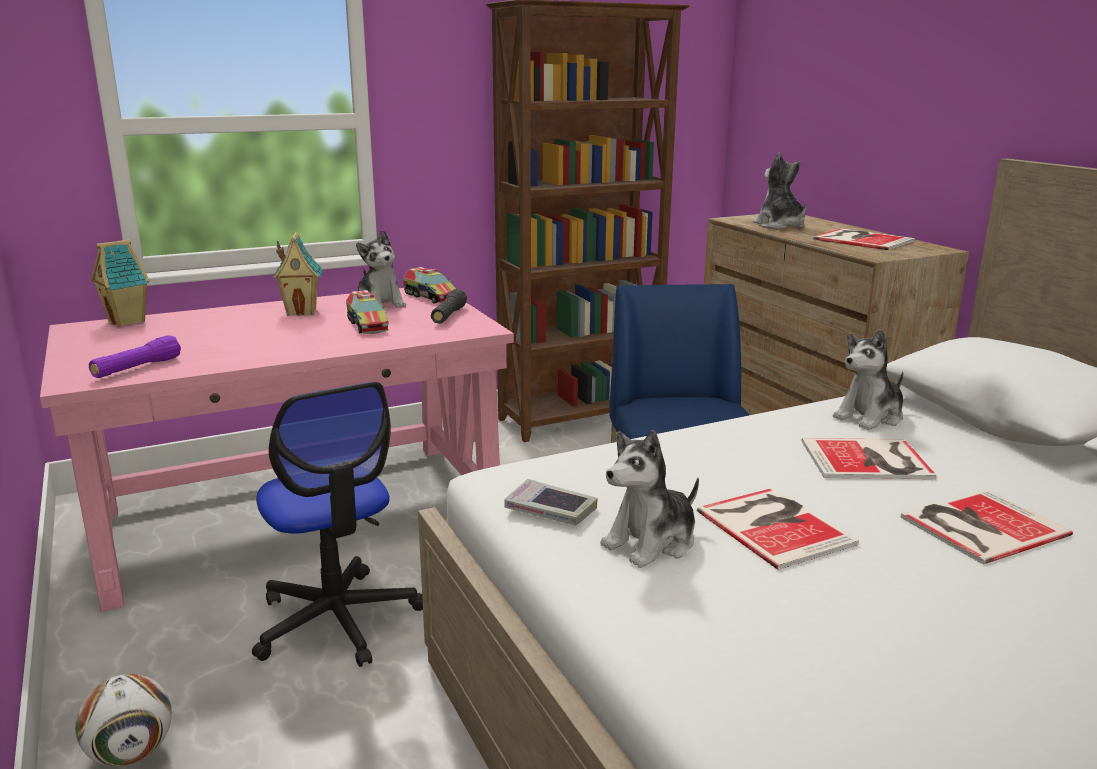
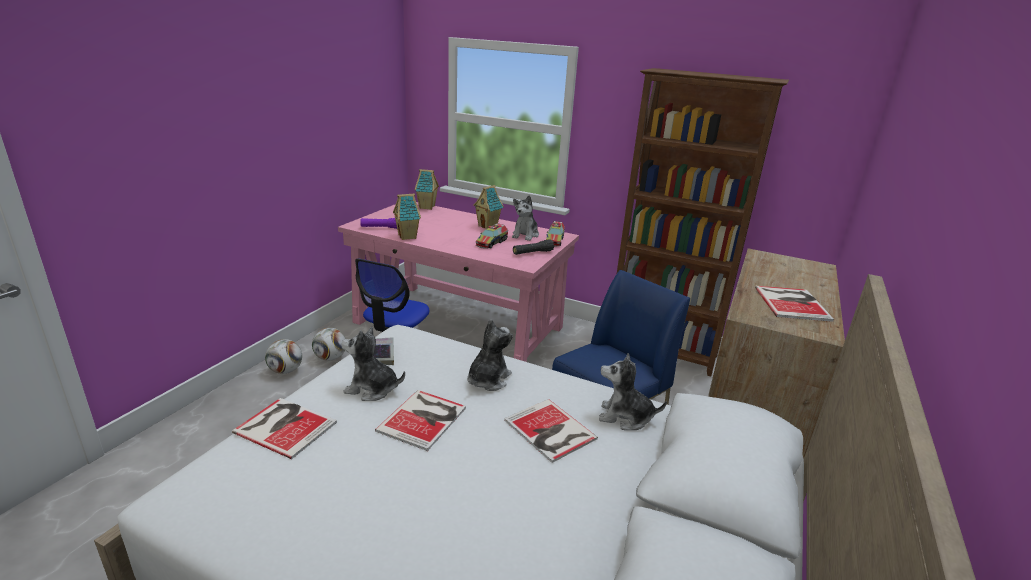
camera: 50 degrees right, 5 degrees up
plush toy [753,153,807,229] -> plush toy moved to [467,319,513,391]
book [901,489,1073,564] -> book moved to [232,398,337,459]
none -> football [312,328,346,361]
none -> toy house [393,194,421,240]

